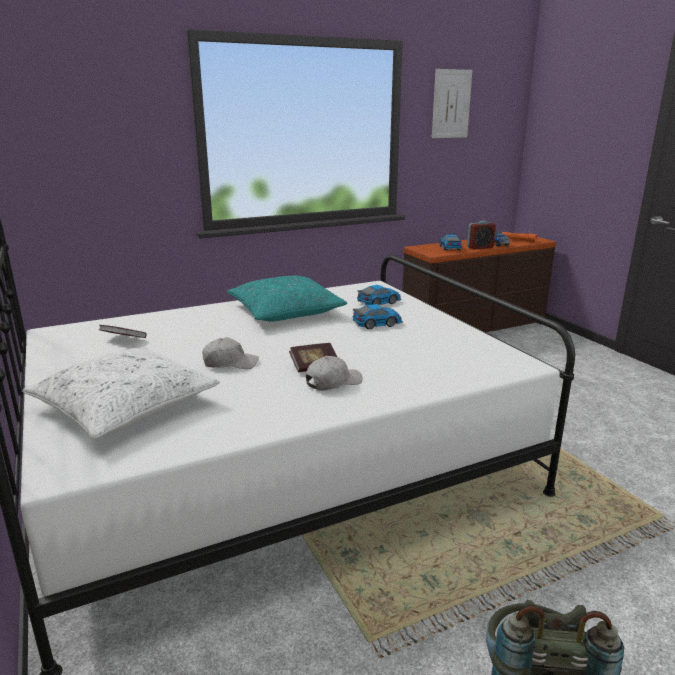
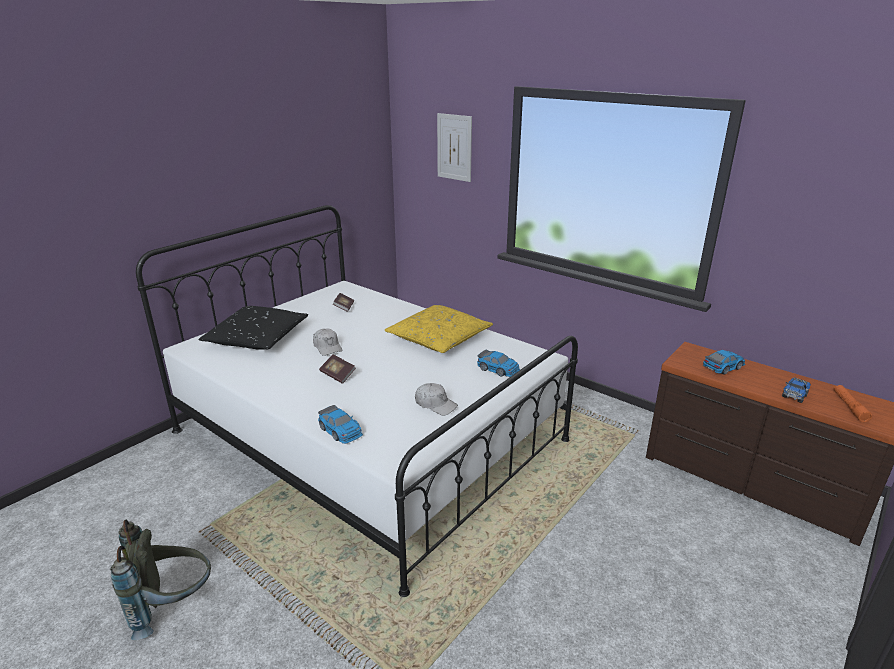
camera: 65 degrees right, 5 degrees up
white pillow [22,347,220,439] -> black pillow [198,306,308,350]
turquoise pillow [227,276,347,321] -> yellow pillow [384,305,493,353]
white cap [306,356,363,391] -> white cap moved to [415,383,458,416]
toy car [352,304,403,329] -> toy car moved to [318,405,363,444]
picture [432,69,472,138] -> picture moved to [437,113,472,182]
alarm clock [467,221,496,249] -> none

